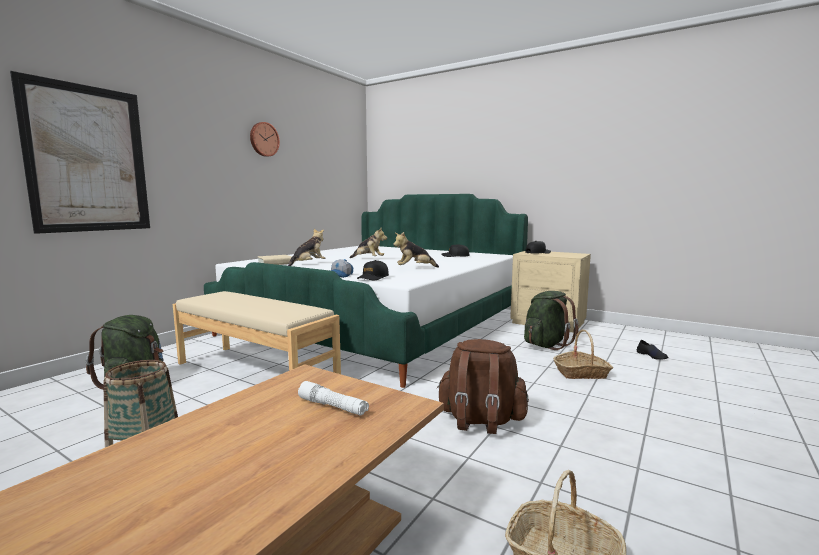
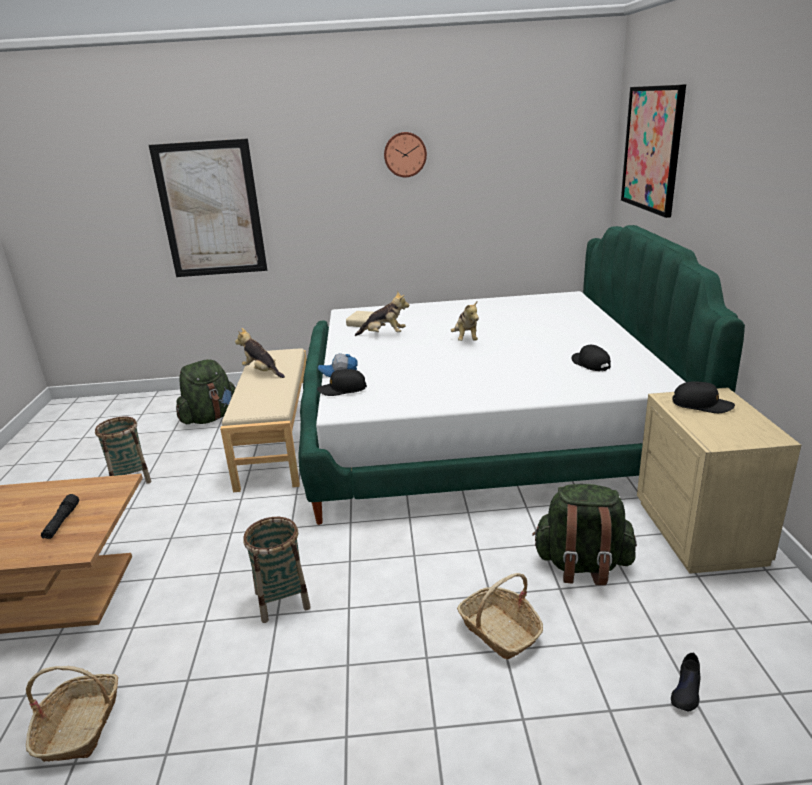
camera: 55 degrees right, 15 degrees up
white flashlight [298,381,369,416] -> black flashlight [41,494,79,539]
plush toy [393,232,439,268] -> plush toy moved to [235,328,285,378]
brown backpack [436,339,529,434] -> basket [243,517,311,623]
none -> picture [621,84,686,218]

